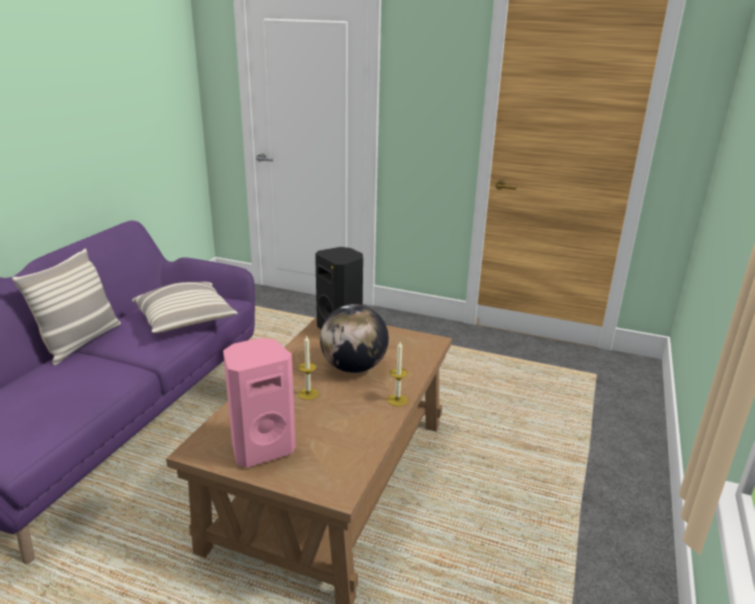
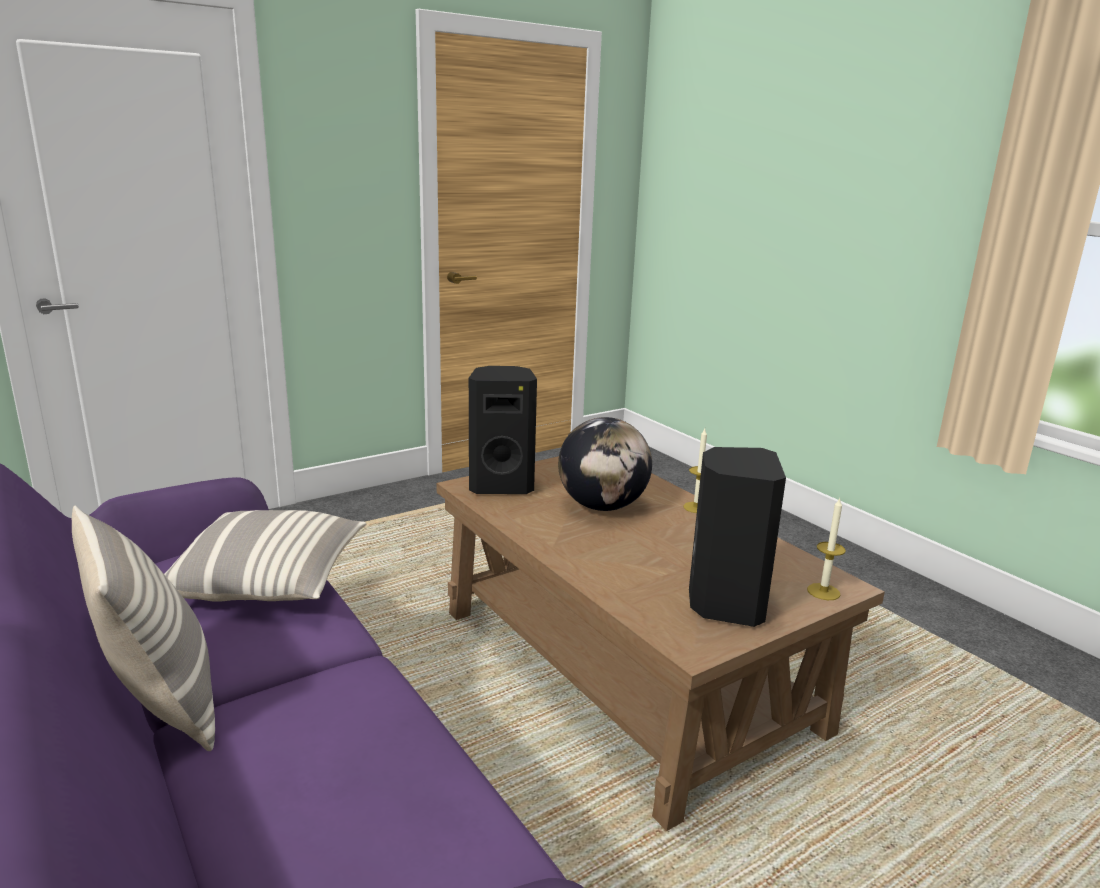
camera: 55 degrees left, 5 degrees down
pink speaker [223,338,296,468] -> black speaker [689,447,786,627]
candle [298,335,319,400] -> candle moved to [807,498,846,600]

